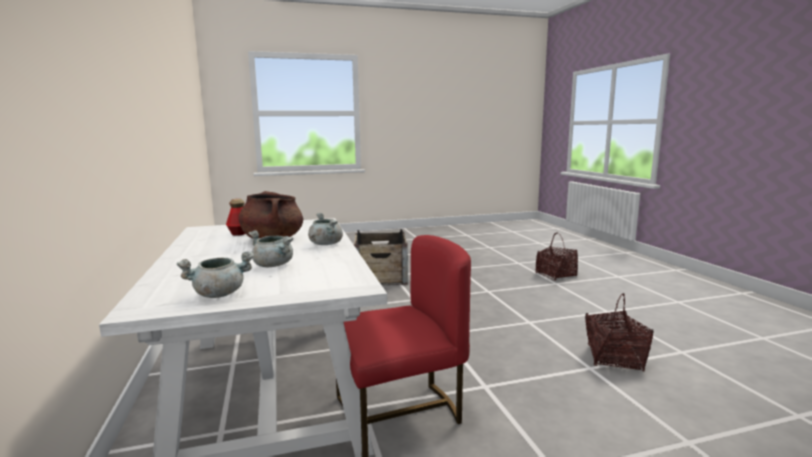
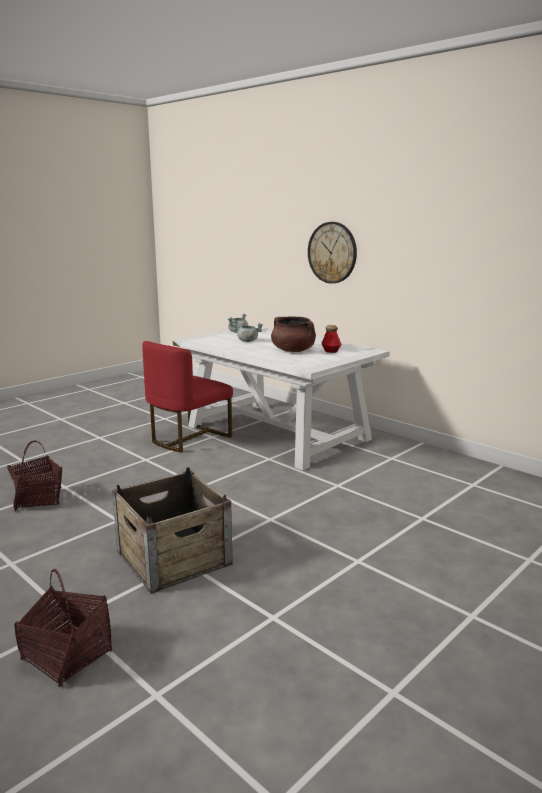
camera: 150 degrees right, 5 degrees up
grey cooking pot [308,213,343,245] -> none
crate [354,229,408,285] -> crate moved to [112,467,233,594]
none -> wall clock [308,222,357,284]

